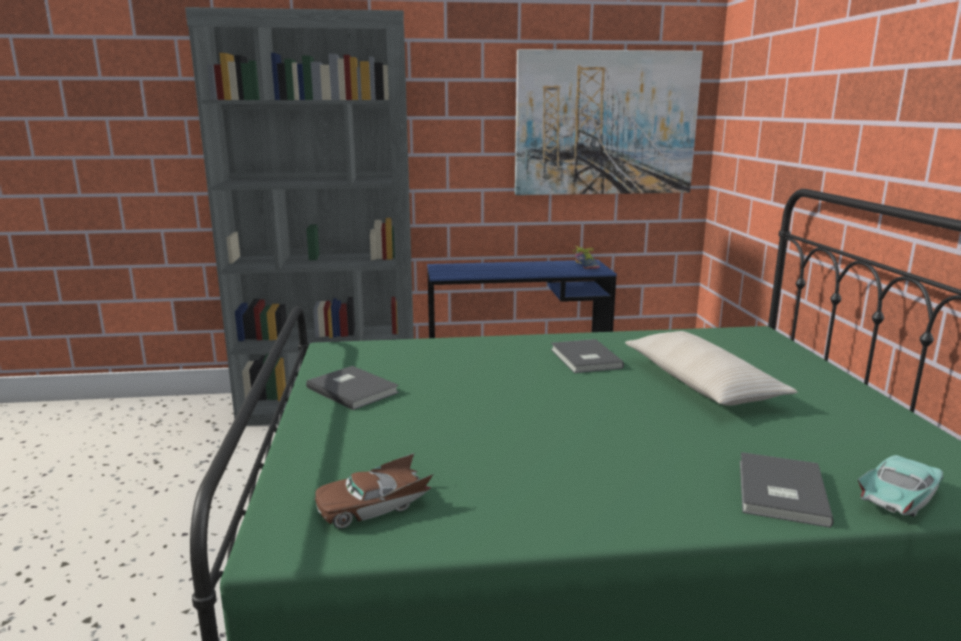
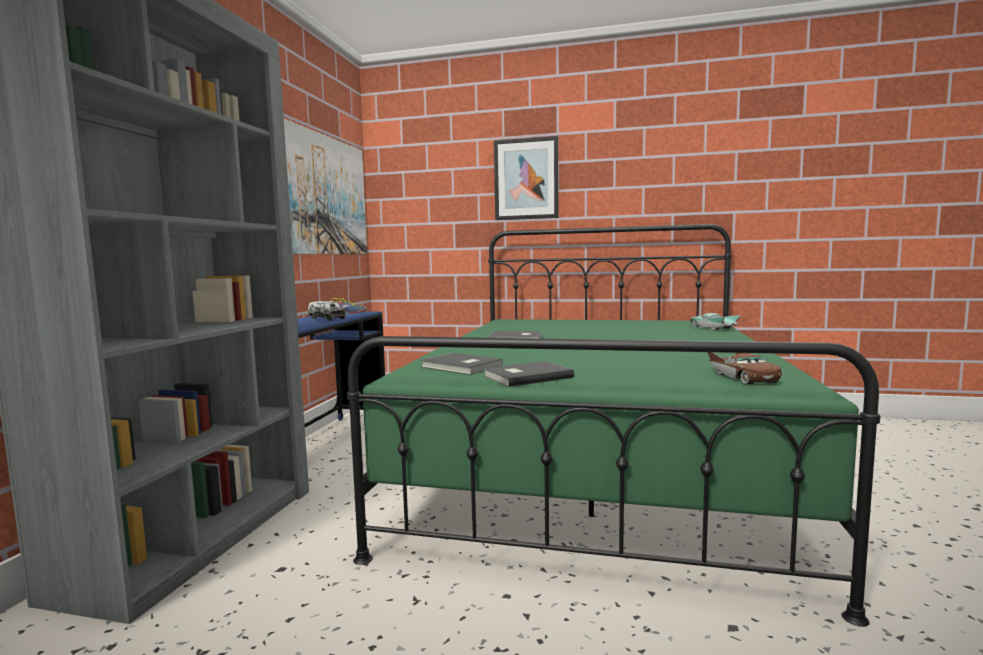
camera: 70 degrees left, 10 degrees down
beige pillow [625,331,798,406] -> none
grey book [740,452,834,528] -> grey book moved to [420,353,502,375]
none -> toy truck [308,301,346,320]
none -> picture [494,136,559,220]

